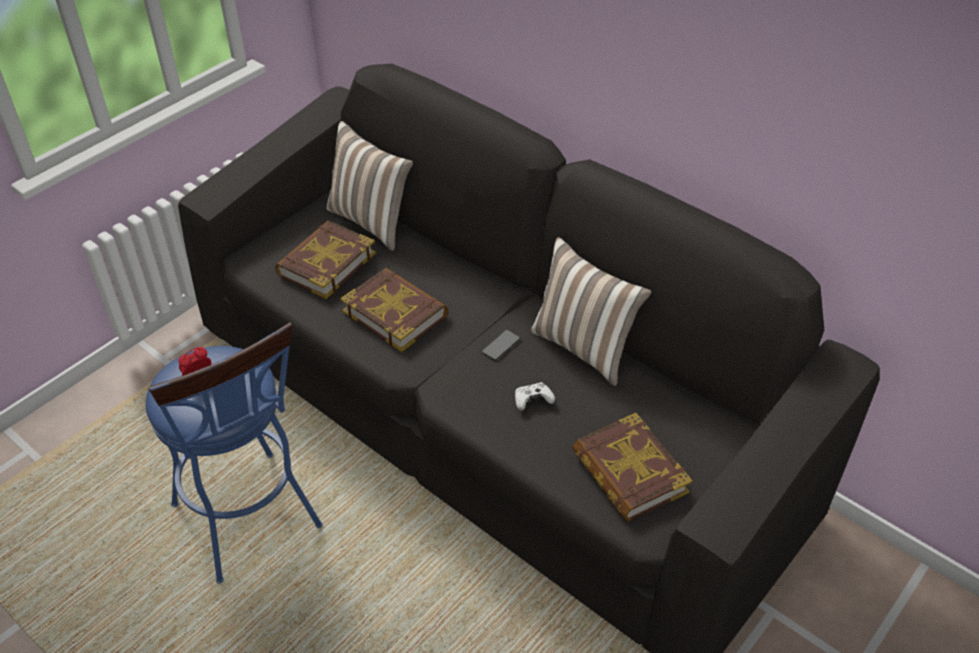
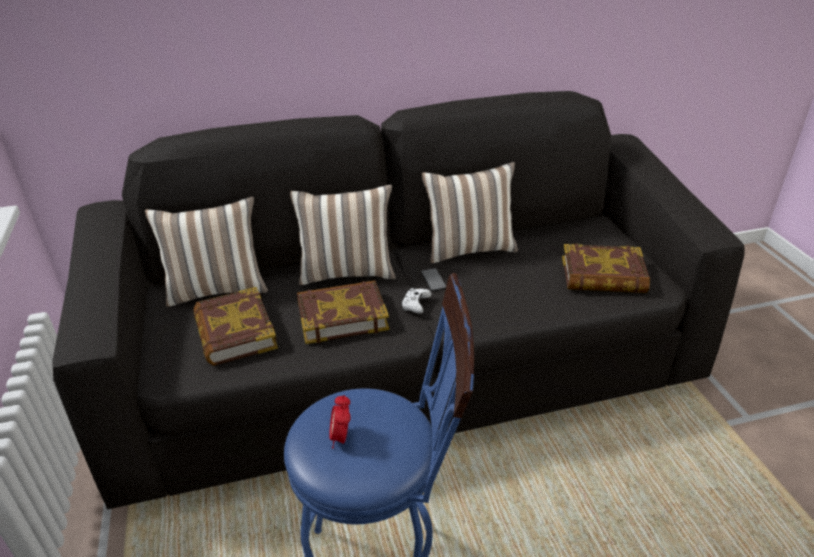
camera: 55 degrees left, 10 degrees down
white game controller [515,382,555,411] -> white game controller moved to [401,288,432,314]
none -> pillow [290,185,396,285]

